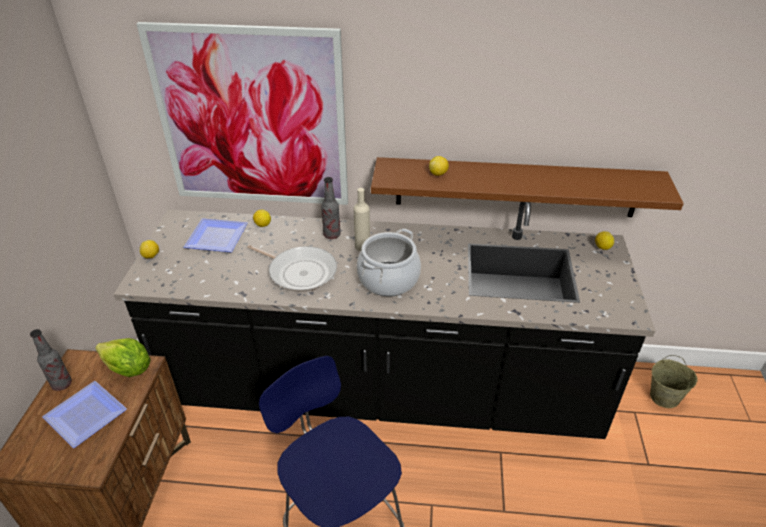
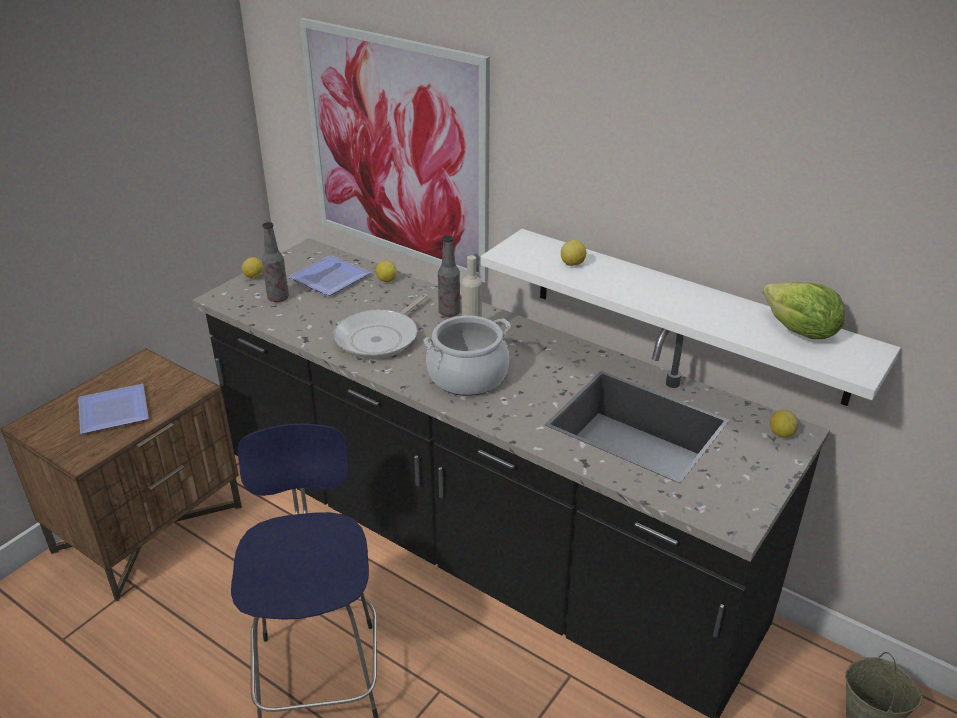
camera: 30 degrees right, 5 degrees down
bottle [30,329,72,391] -> bottle moved to [262,222,289,302]
lettuce [95,338,151,377] -> lettuce moved to [763,282,845,339]
frying pan [247,245,337,292] -> frying pan turned 60 degrees clockwise [334,294,428,359]
brown shelf [371,157,684,217] -> white shelf [481,229,901,406]

